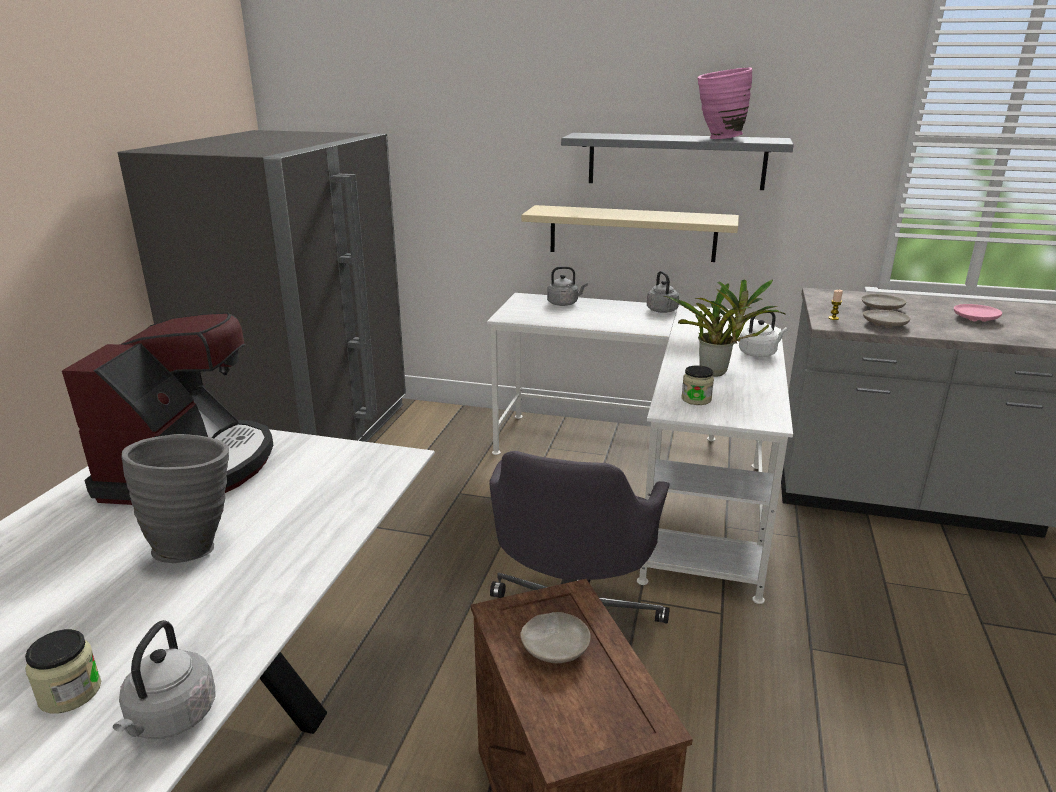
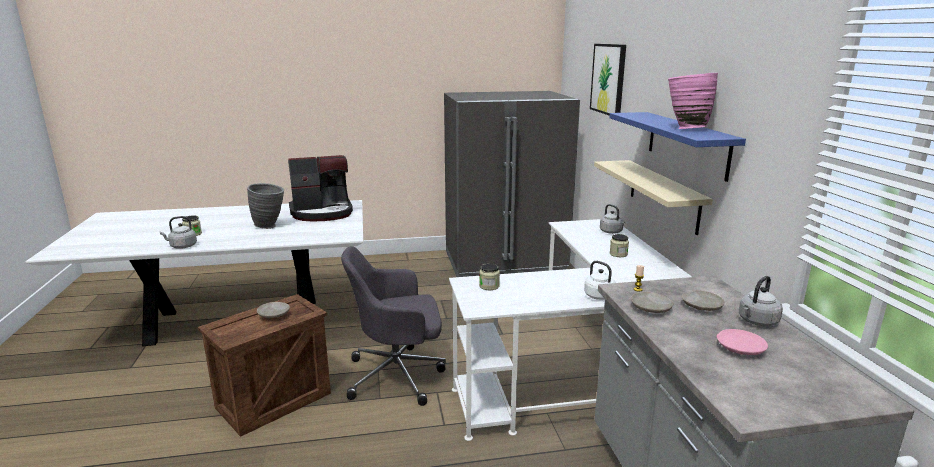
camera: 65 degrees right, 5 degrees down
grey shelf [561,133,794,190] -> blue shelf [609,112,746,182]
grey kettle [647,271,679,313] -> grey kettle moved to [739,276,783,326]
potted plant [664,279,786,376] -> none
none -> picture [590,44,626,116]
none -> jar [610,234,629,257]

